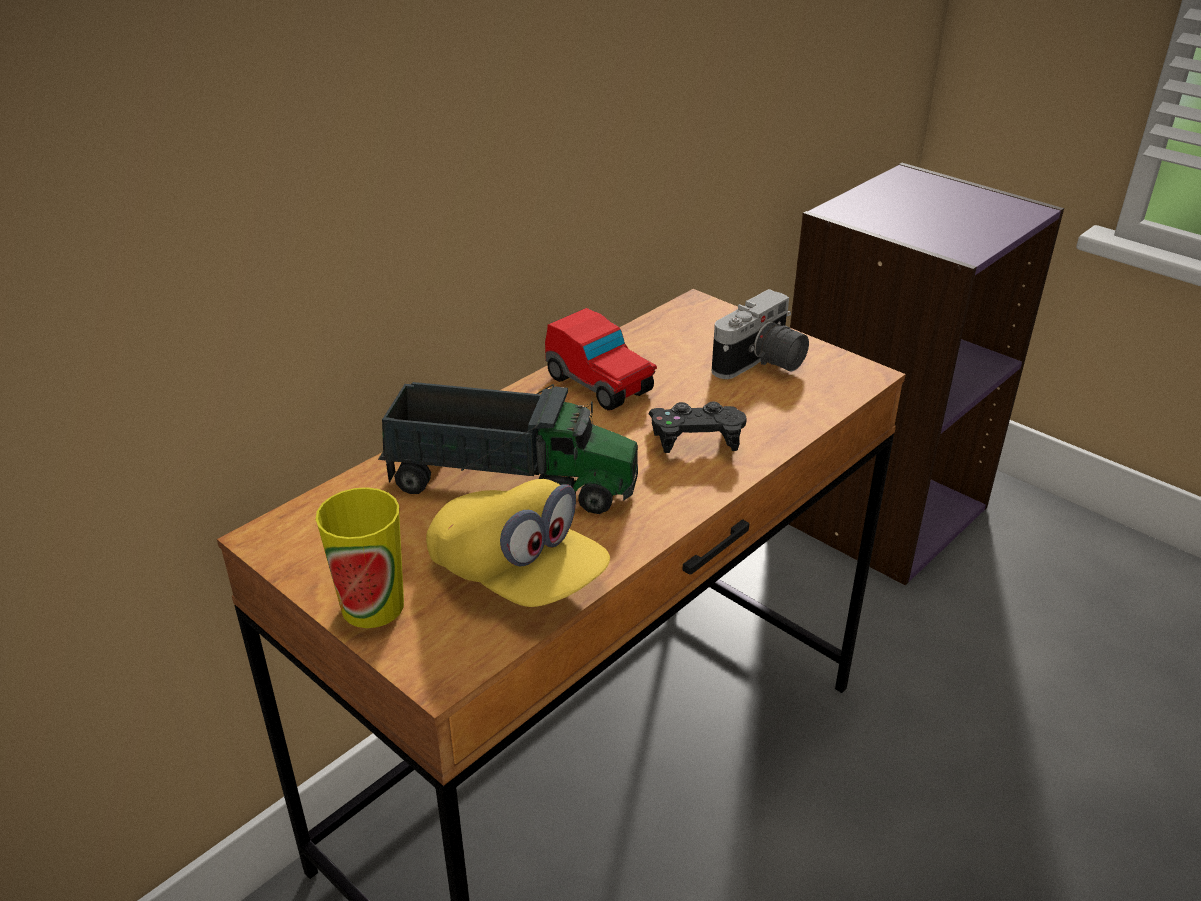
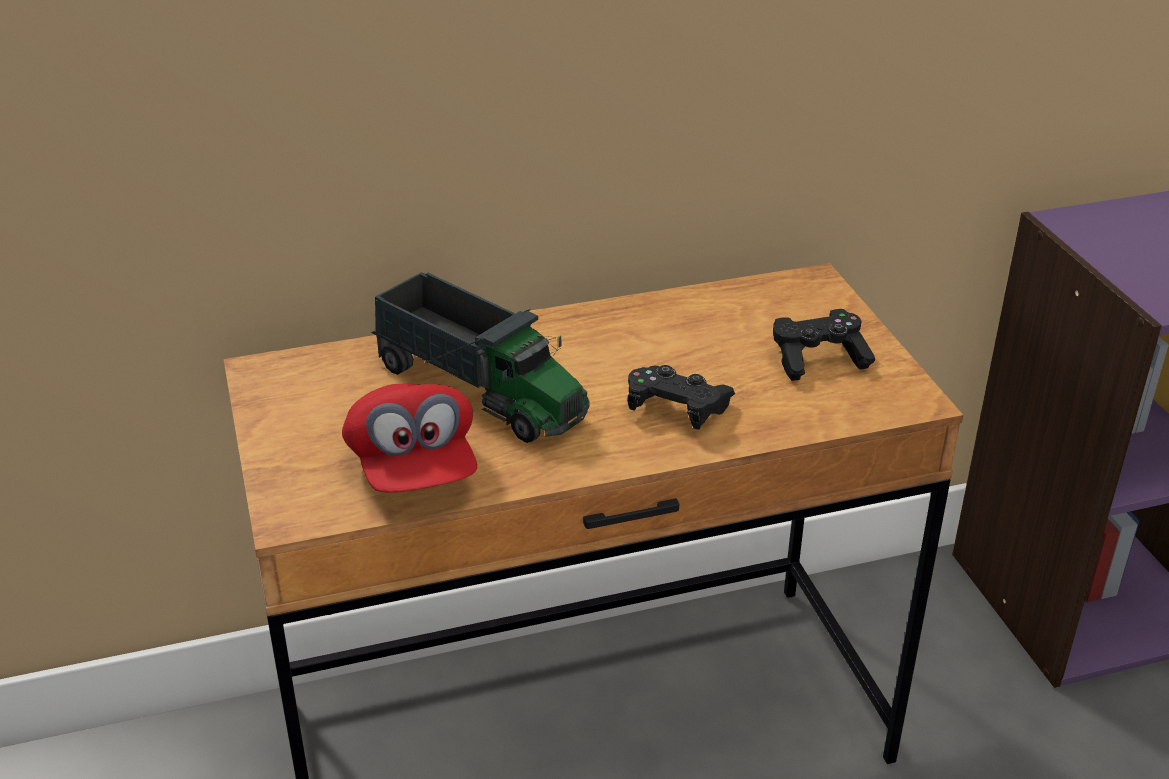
camera: 30 degrees right, 0 degrees up
cup [315,487,404,628] -> none
yellow cap [426,479,610,607] -> red cap [342,384,477,493]
toy car [545,308,657,411] -> none
camera [712,289,809,379] -> black game controller [773,309,875,381]

